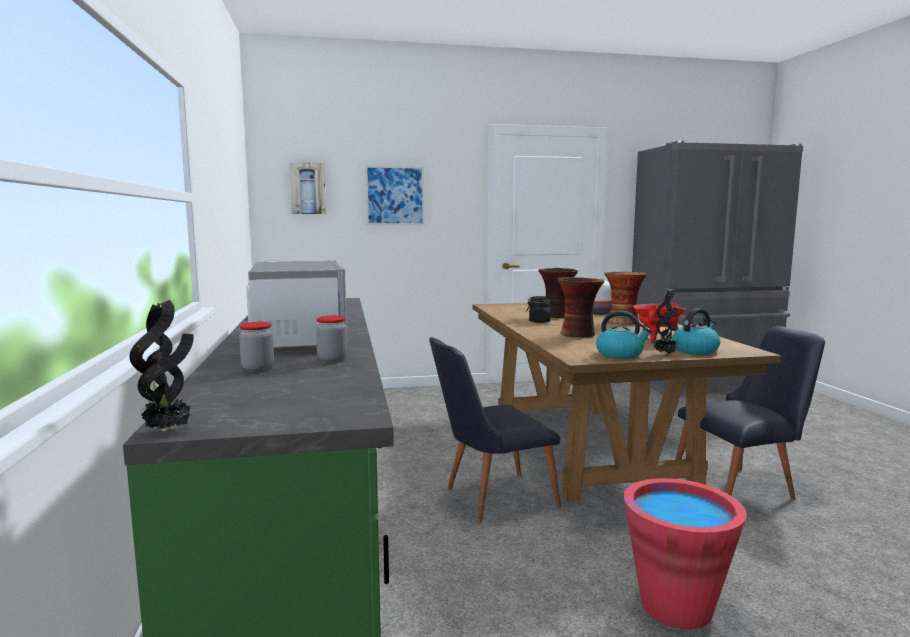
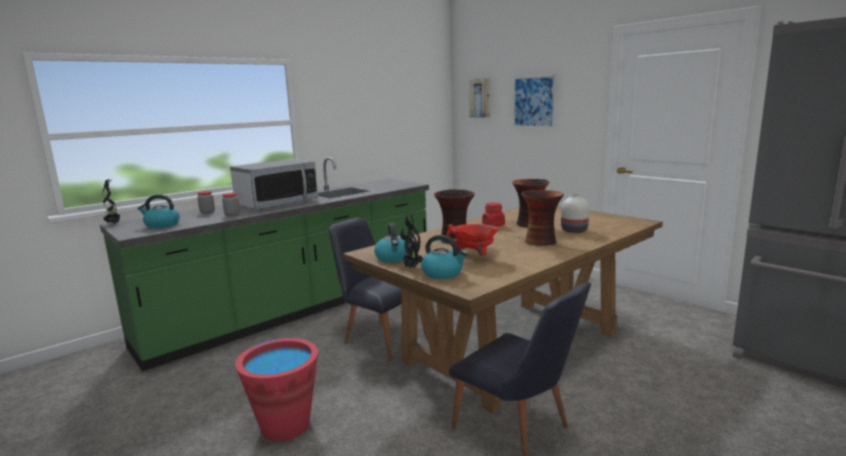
camera: 60 degrees right, 5 degrees up
black jar [526,296,554,323] -> red jar [482,202,505,227]
none -> kettle [138,194,180,228]

